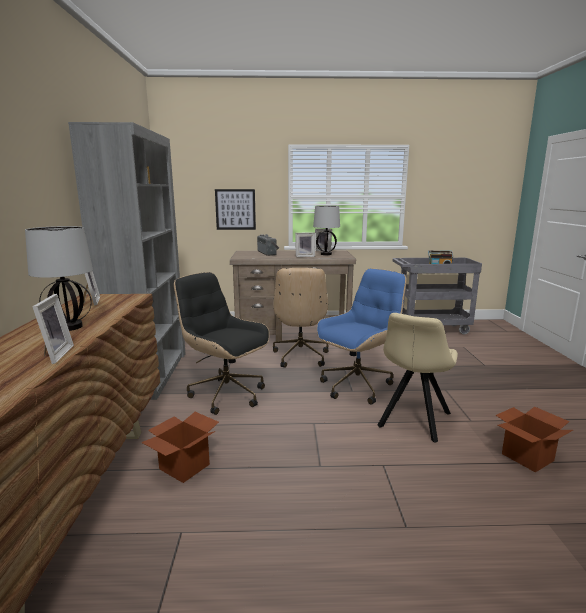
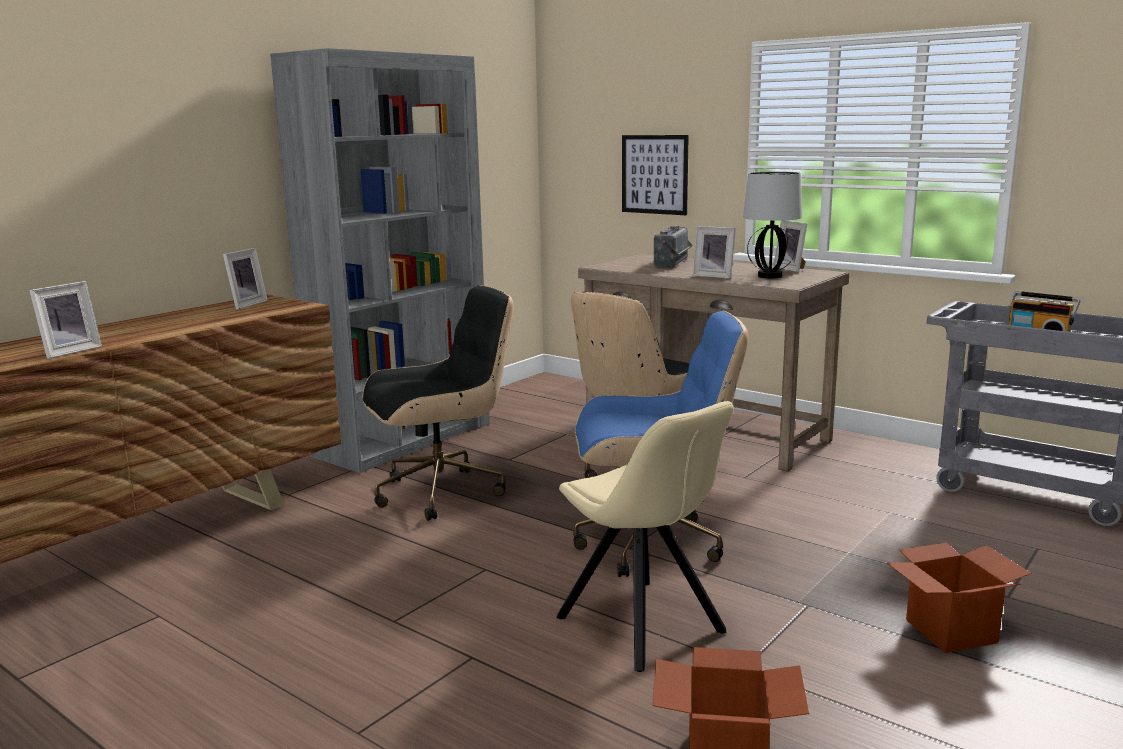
camera: 40 degrees right, 0 degrees up
table lamp [25,226,93,331] -> none
cardboard box [141,412,219,483] -> cardboard box moved to [887,543,1031,653]
black office chair [174,272,269,415] -> black office chair turned 75 degrees clockwise [362,285,513,521]
beige chair [378,313,458,443] -> beige chair turned 105 degrees counterclockwise [557,401,734,672]

